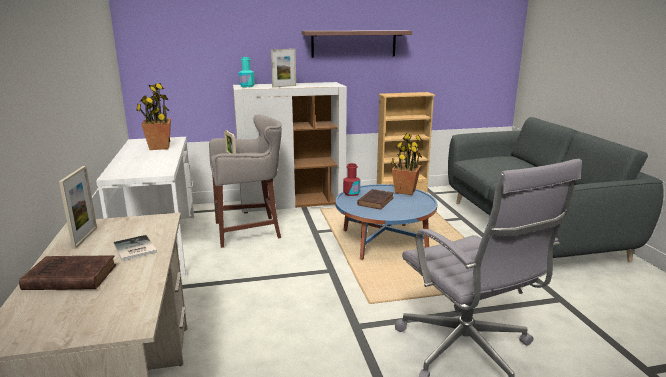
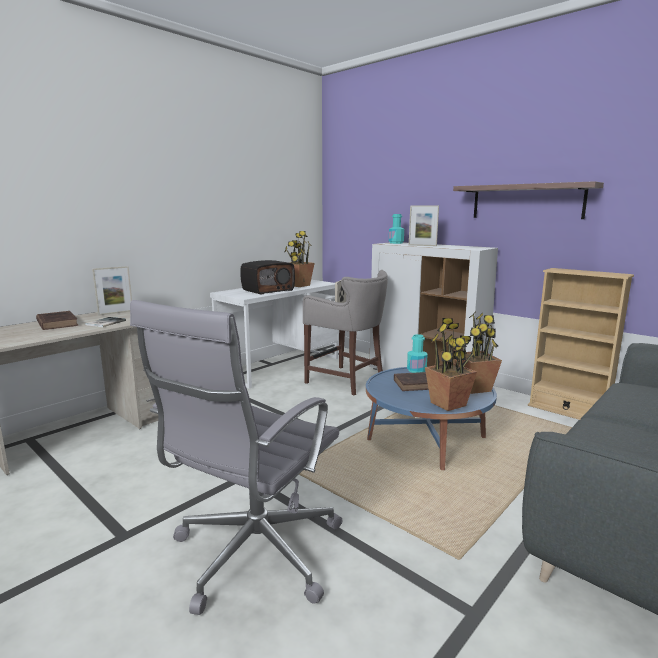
camera: 55 degrees right, 5 degrees down
red bottle [343,163,360,196] -> turquoise bottle [407,334,427,373]
none -> radio [240,260,295,295]
none -> potted plant [425,318,477,411]

